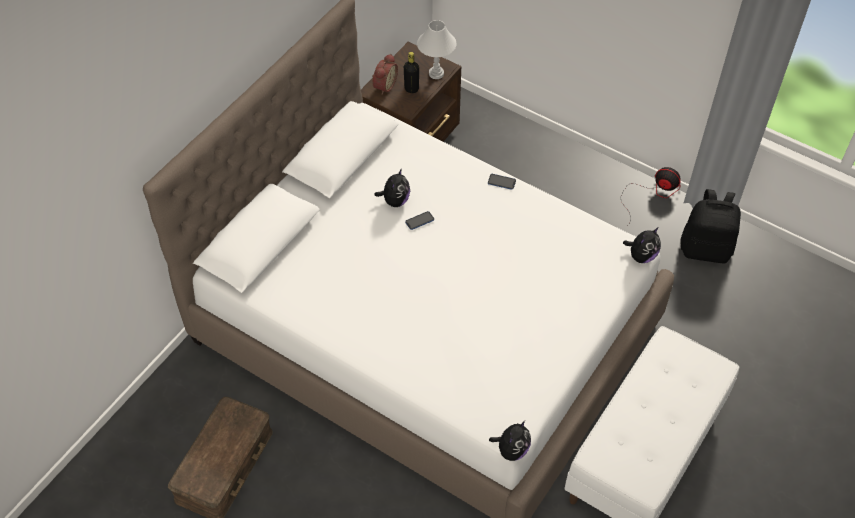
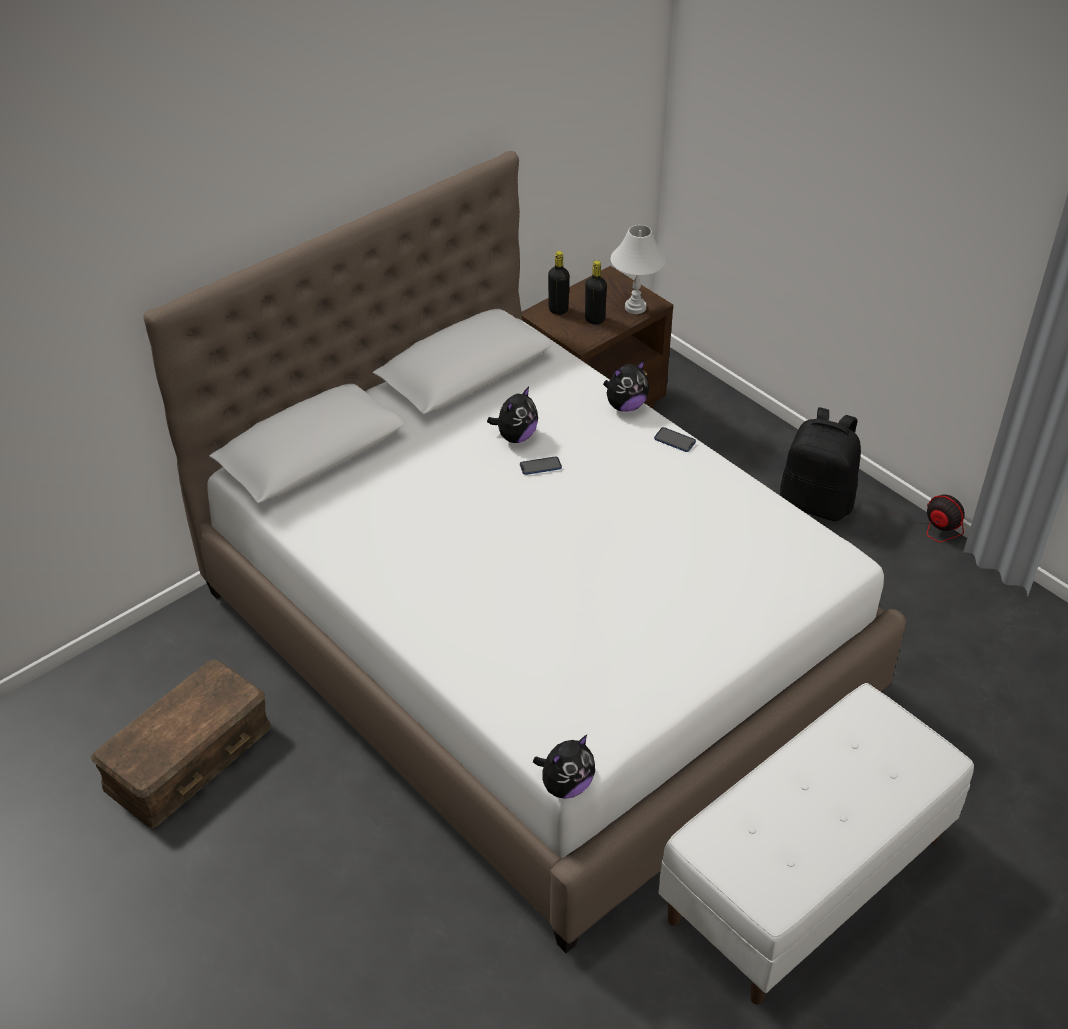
camera: 15 degrees right, 10 degrees down
alarm clock [372,54,398,95] -> black bottle [548,251,570,315]
plush toy [623,227,661,263] -> plush toy moved to [603,360,649,412]
black backpack [681,189,741,263] -> black backpack moved to [780,407,861,521]

